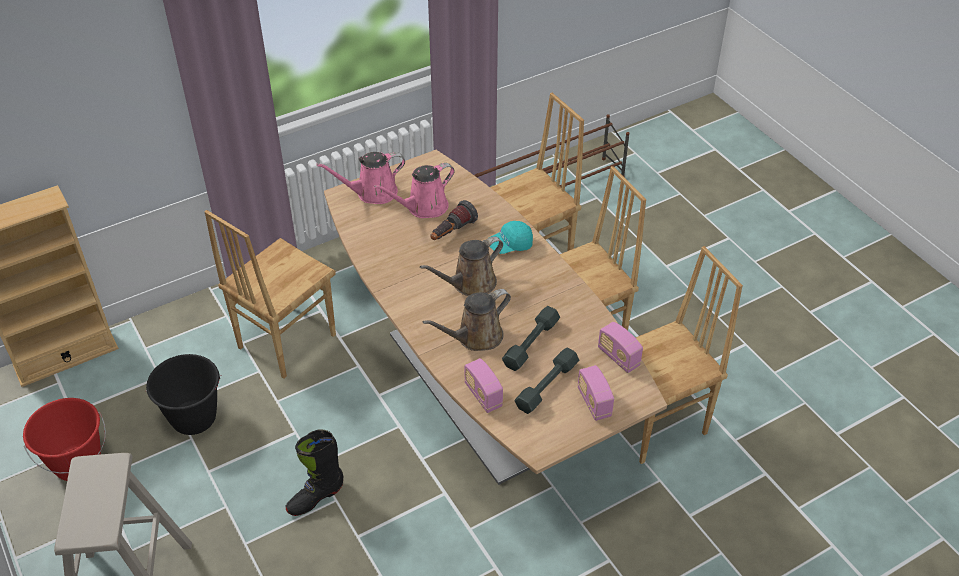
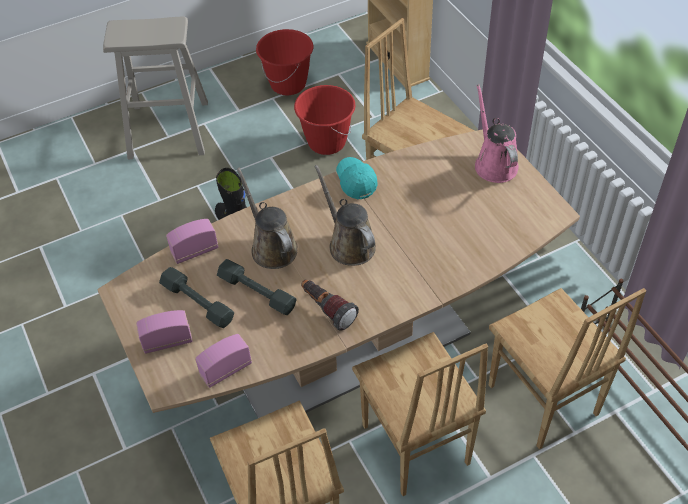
camera: 95 degrees right, 5 degrees up
black bucket [146,354,221,435] -> red bucket [294,85,355,155]
pink watering can [373,163,455,218] -> none
flashlight [430,200,478,240] -> flashlight moved to [301,279,359,331]
turquoise cap [489,221,533,254] -> turquoise cap moved to [336,157,378,200]

